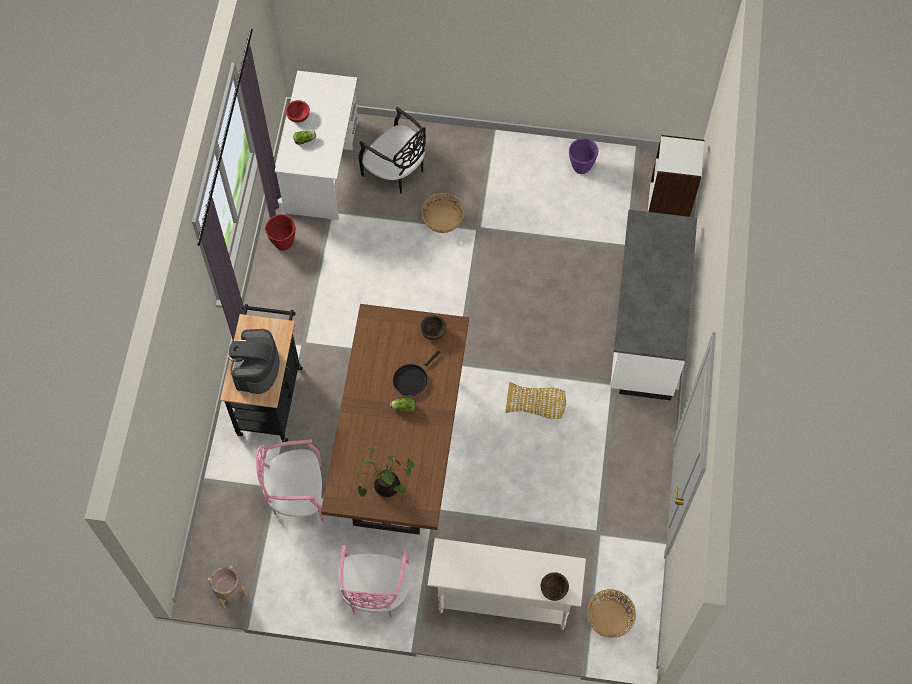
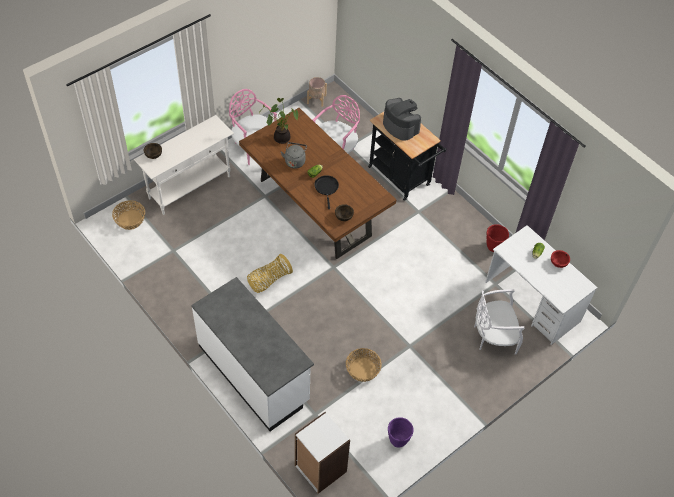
camera: 130 degrees right, 10 degrees down
black chair [358,107,426,194] -> white chair [474,289,524,355]
basket [421,193,465,233] -> basket moved to [346,348,382,382]
none -> grey kettle [281,142,307,169]

